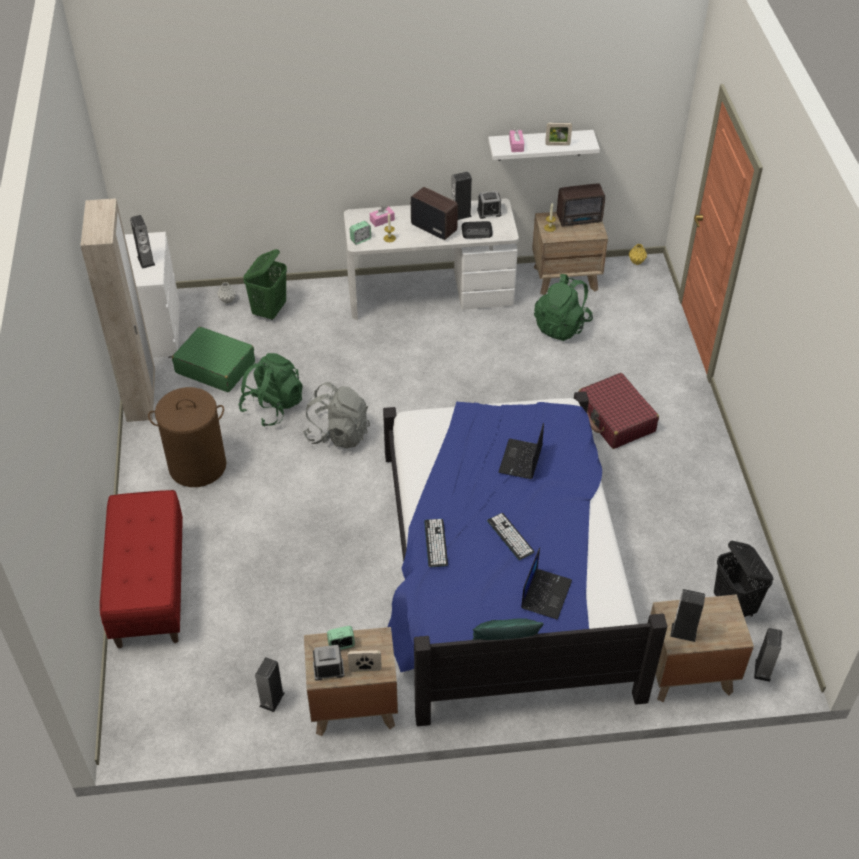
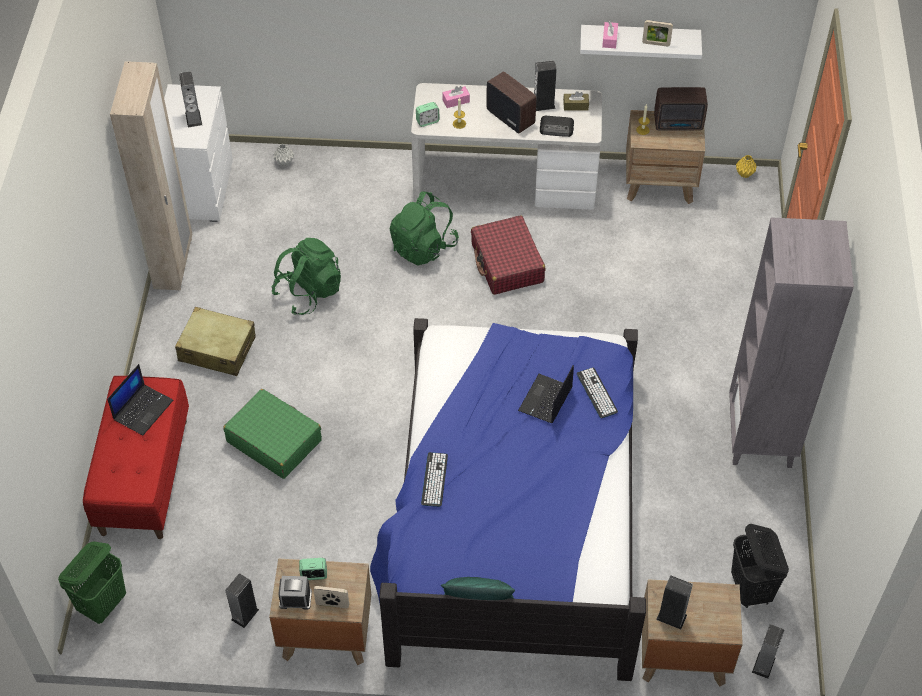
camera: 10 degrees right, 5 degrees up
brown laundry basket [148,387,226,487] -> beige suitcase [175,307,255,376]
green suitcase [172,327,255,392] -> green suitcase moved to [223,389,322,479]
green laundry basket [243,249,287,320] -> green laundry basket moved to [58,541,126,624]
grey backpack [303,382,370,448] -> none
alarm clock [477,191,502,219] -> brown tissue box [563,91,589,111]
keyboard [487,513,534,560] -> keyboard moved to [576,368,618,418]
laptop [521,548,572,620] -> laptop moved to [107,364,173,435]
green backpack [534,274,593,341] -> green backpack moved to [390,192,459,266]
red suitcase [579,373,659,449] -> red suitcase moved to [471,215,545,295]
none -> grey bookcase [729,217,854,468]

